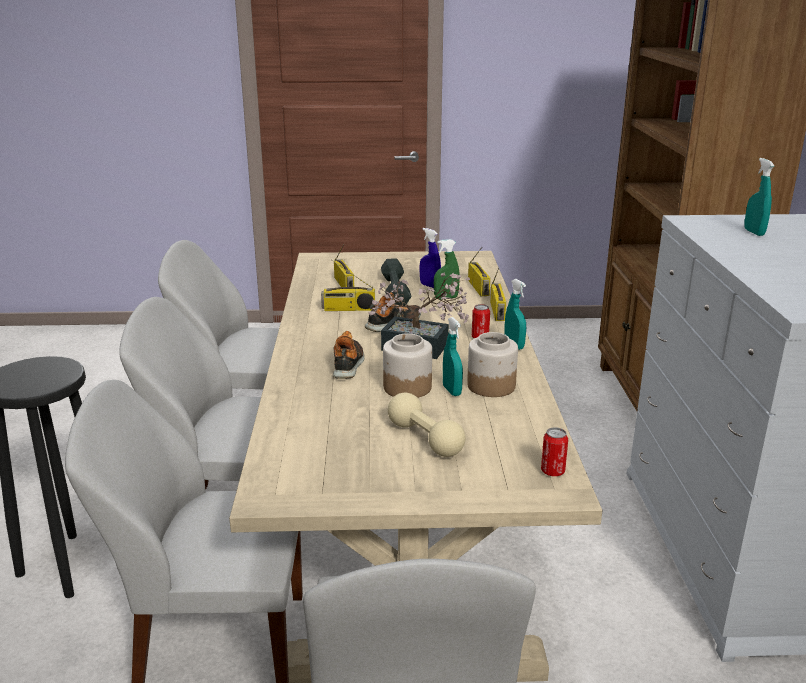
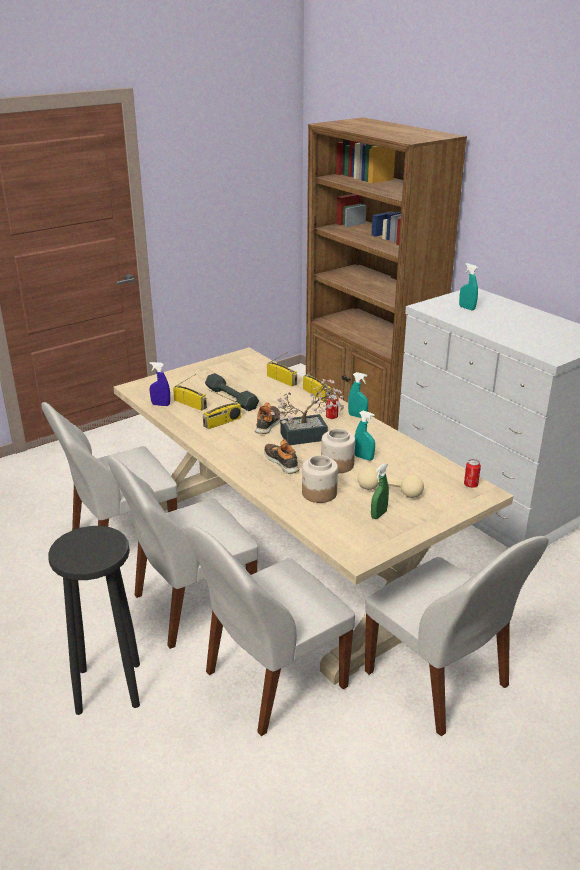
camera: 35 degrees left, 5 degrees up
blue spray bottle [420,228,441,288] -> blue spray bottle moved to [149,362,170,406]
green spray bottle [434,239,460,299] -> green spray bottle moved to [371,463,389,519]
jar [467,332,518,397] -> jar moved to [302,455,338,503]

